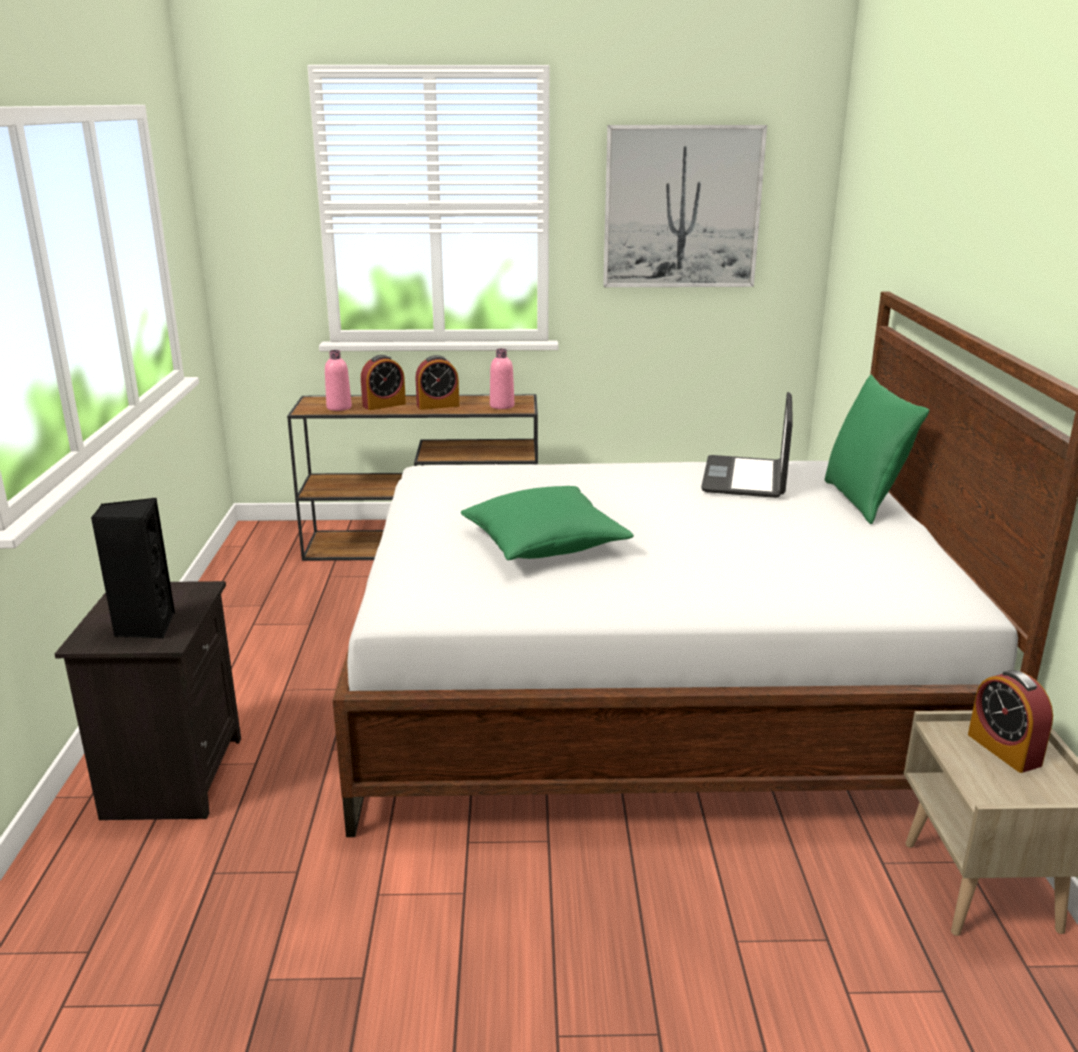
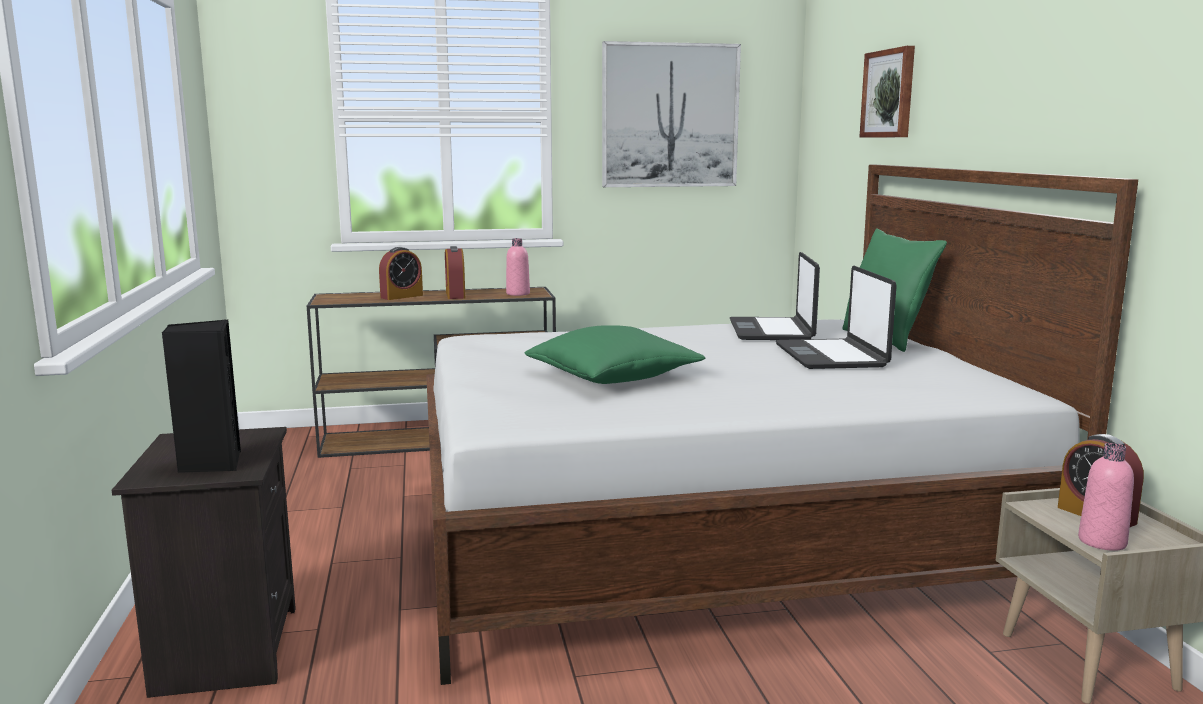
camera: 10 degrees left, 10 degrees down
pink bottle [325,350,352,411] -> pink bottle moved to [1078,443,1134,551]
alarm clock [415,355,459,410] -> alarm clock turned 105 degrees clockwise [445,246,465,299]
none -> laptop [776,266,897,369]
none -> picture [859,46,915,137]

